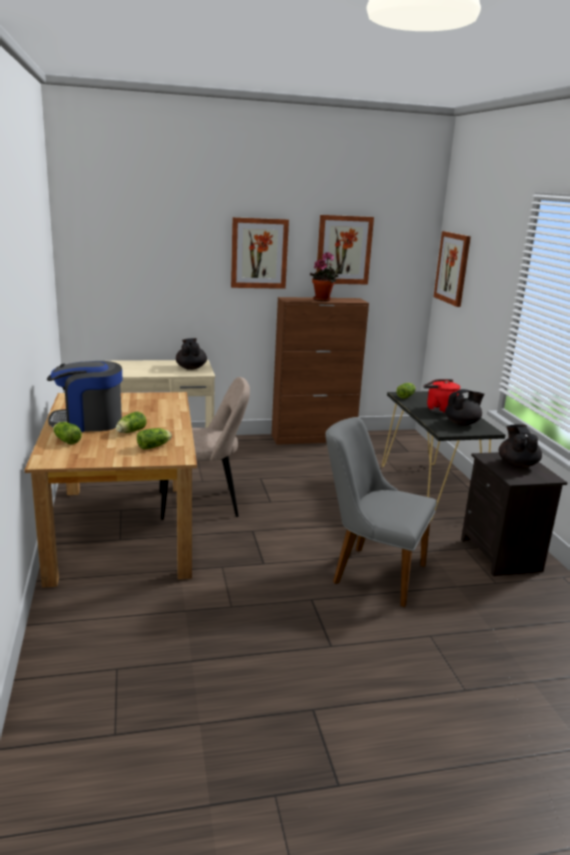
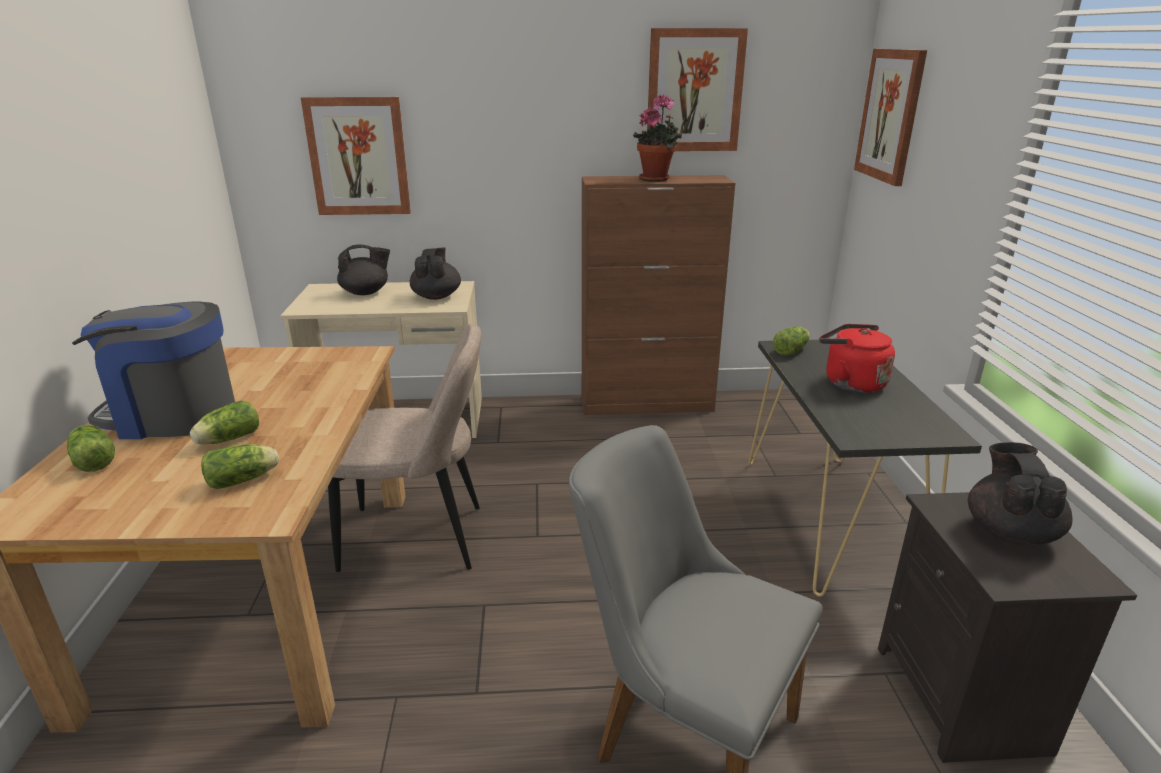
camera: 10 degrees right, 5 degrees up
picture [231,217,289,289] -> picture moved to [301,97,411,215]
black teapot [445,389,484,426] -> black teapot moved to [337,244,390,295]

